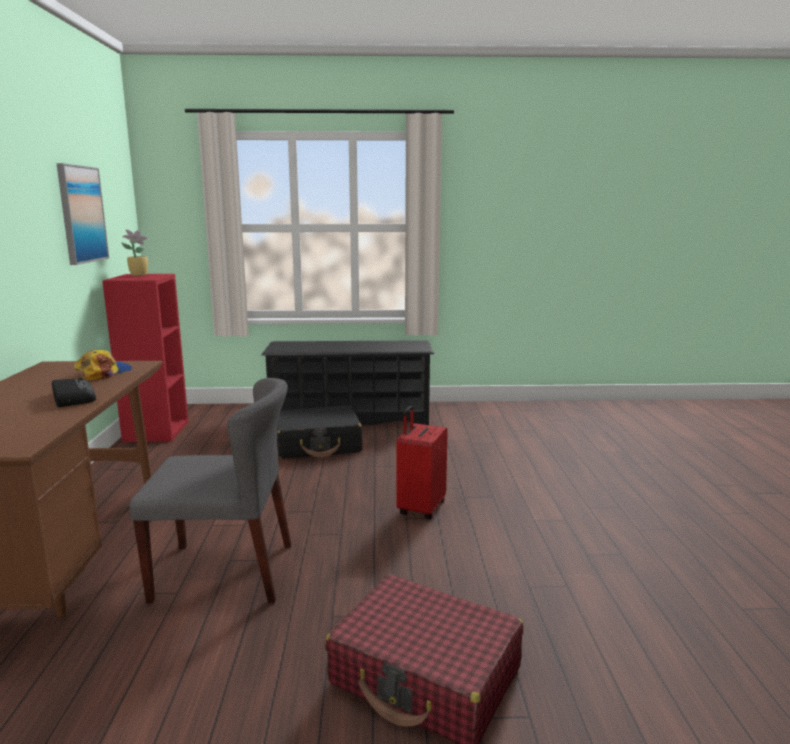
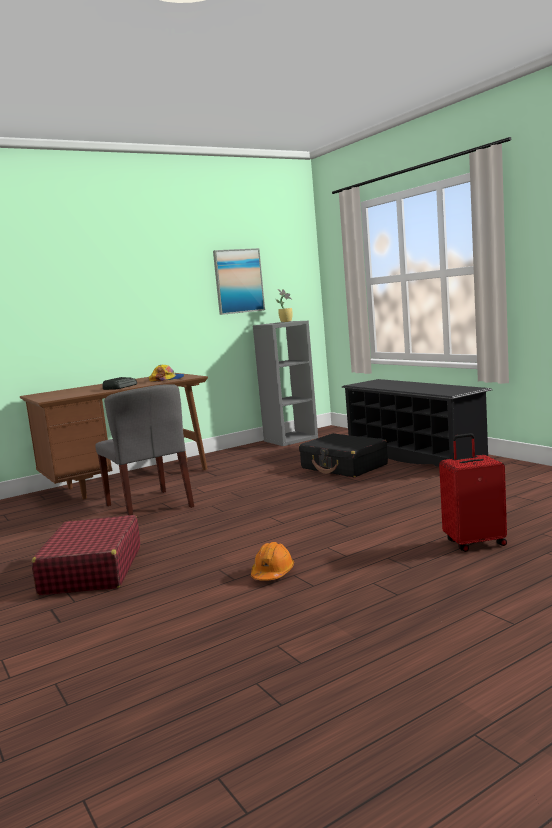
camera: 60 degrees right, 5 degrees down
red bookcase [102,274,188,442] -> grey bookcase [253,321,318,446]
red suitcase [397,405,448,520] -> red suitcase moved to [439,433,507,552]
none -> orange hard hat [251,542,294,581]

